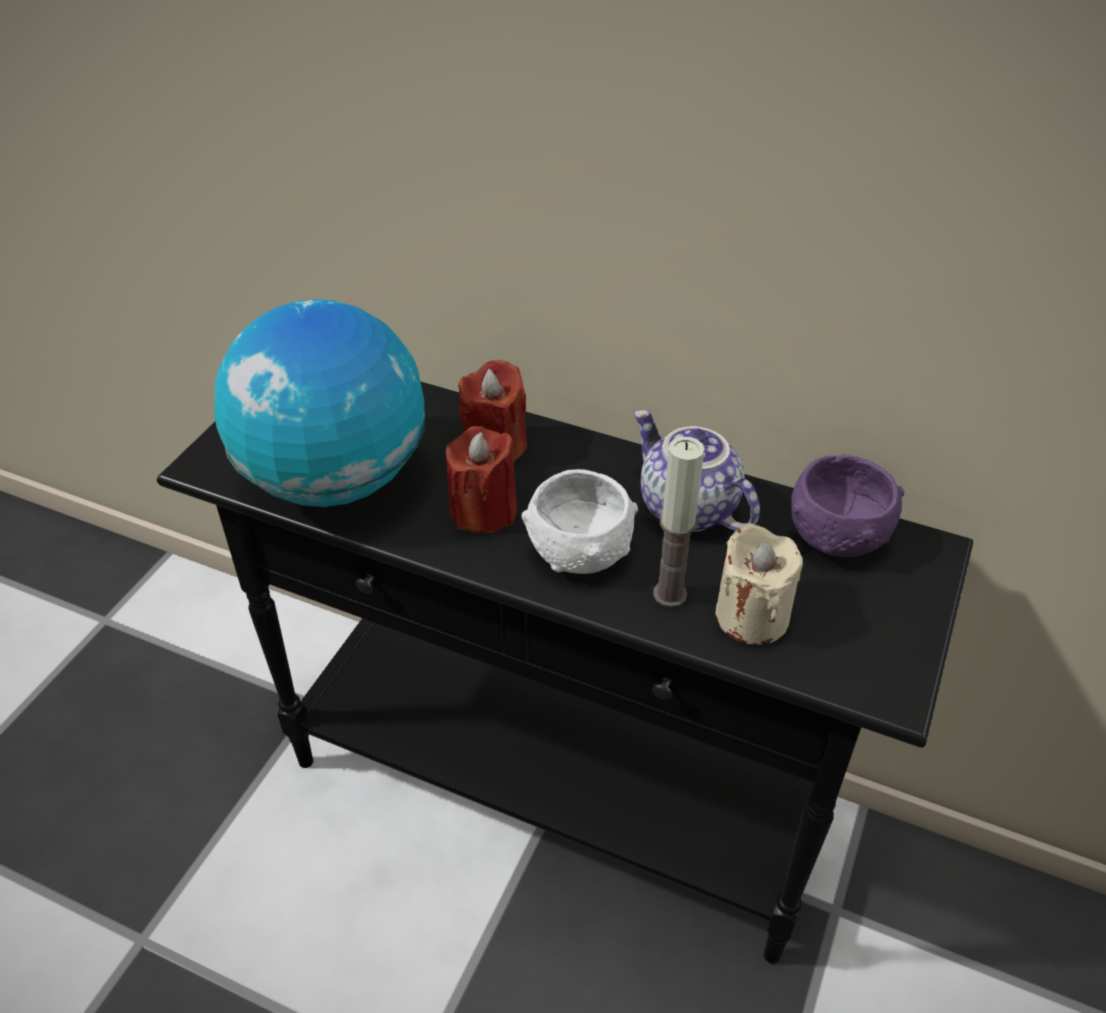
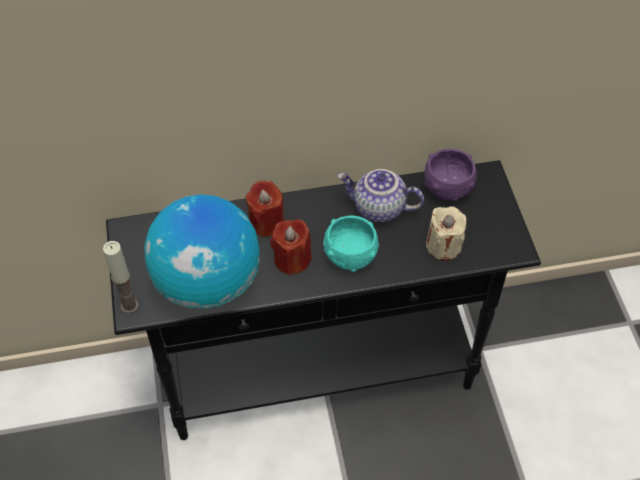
camera: 35 degrees left, 10 degrees up
white bowl [521,469,638,574] -> turquoise bowl [323,215,379,272]
candle [653,437,705,607] -> candle moved to [103,241,138,313]

